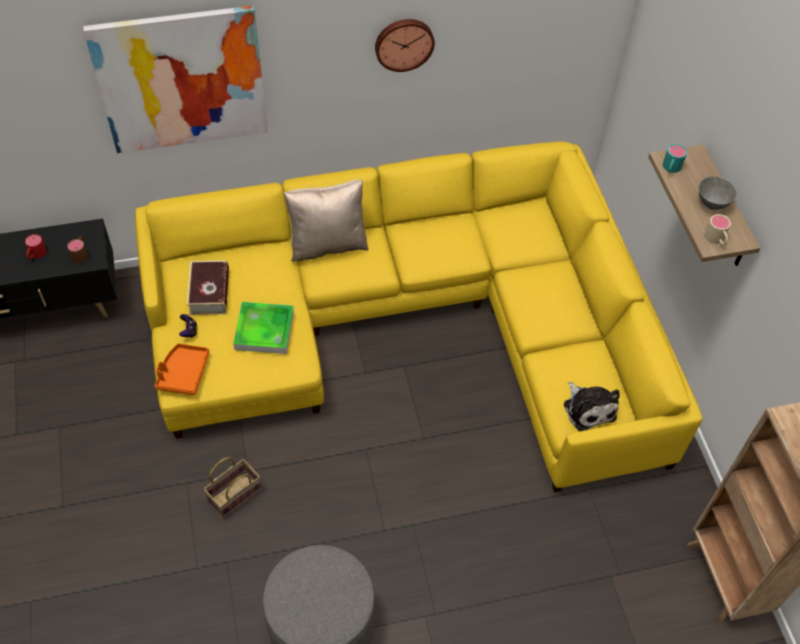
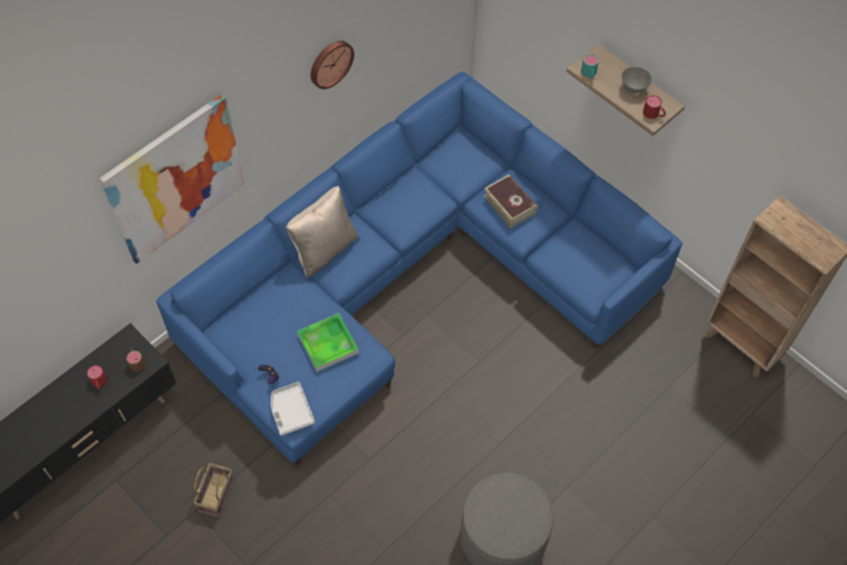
camera: 30 degrees left, 5 degrees up
yellow sofa [135,141,702,492] -> blue sofa [156,72,682,466]
orange tray [155,343,209,395] -> white tray [271,382,315,436]
book [187,260,229,315] -> book moved to [484,174,537,228]
basket [204,457,262,519] -> basket moved to [194,463,234,517]
plush toy [564,382,620,431] -> none
beige mug [704,214,731,245] -> red mug [643,95,666,119]

